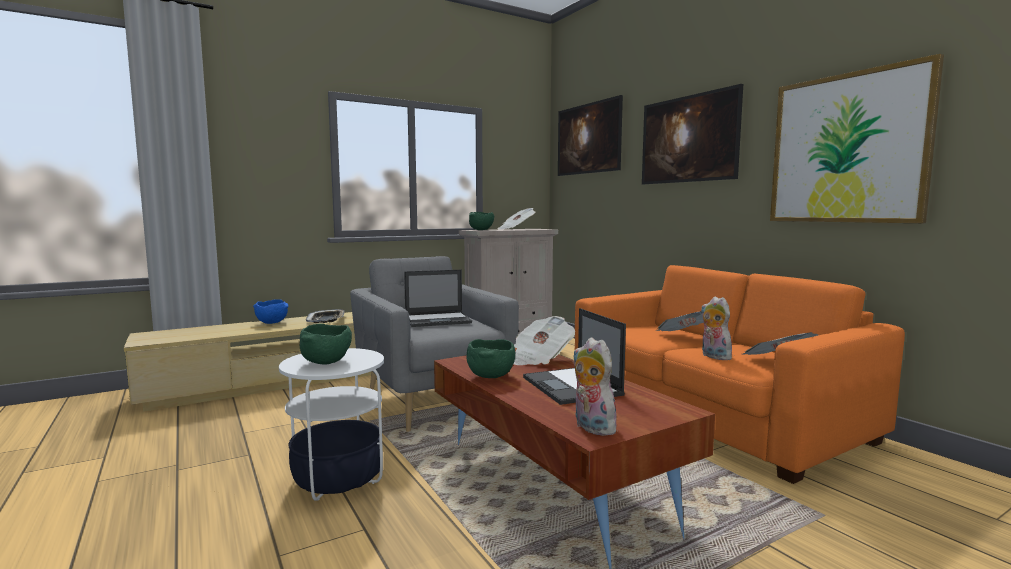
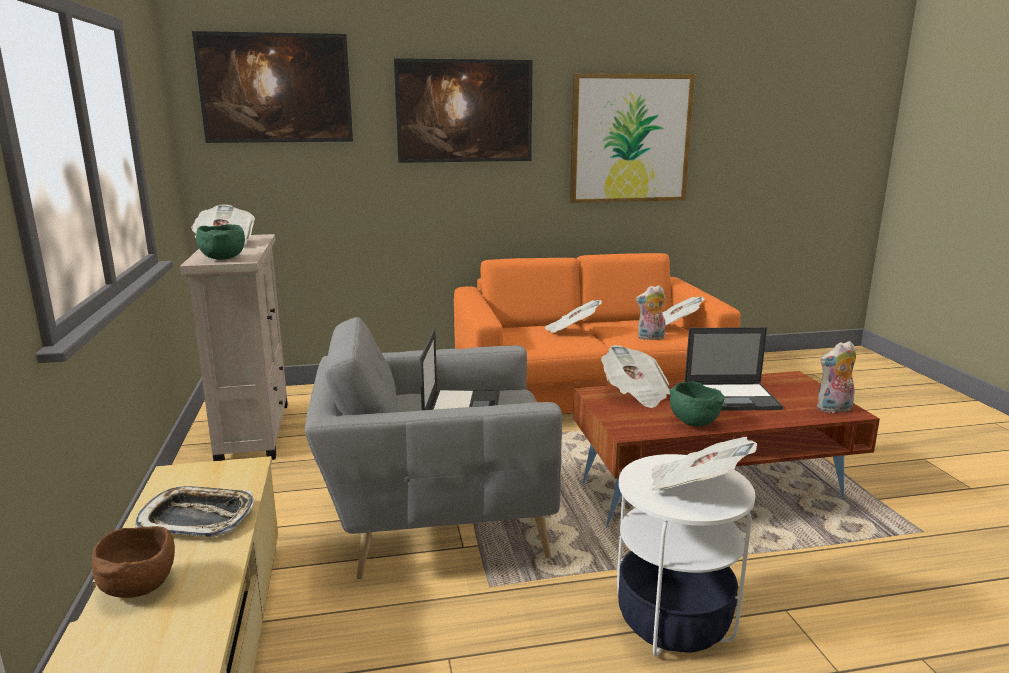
camera: 70 degrees left, 10 degrees up
blue bowl [253,299,288,324] -> brown bowl [92,526,175,598]
green bowl [300,324,352,365] -> newspaper [651,437,757,491]

